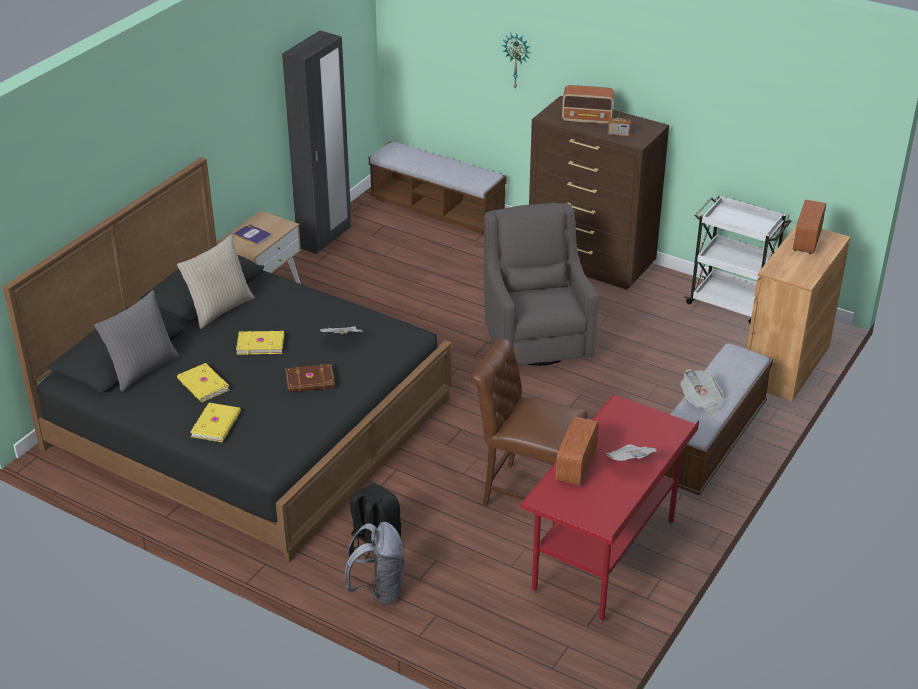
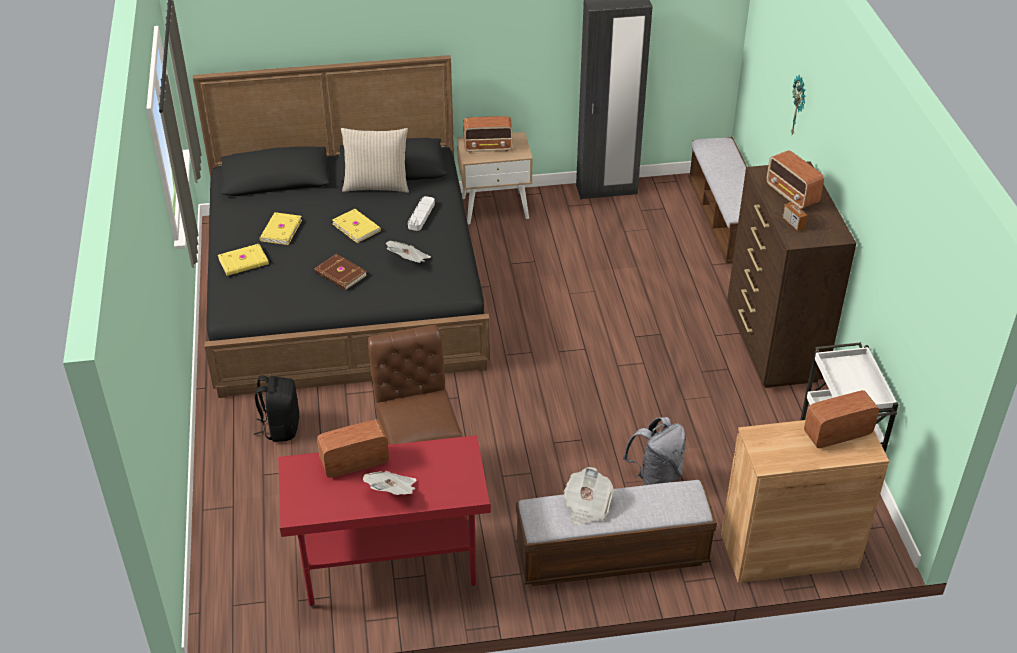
camera: 50 degrees right, 5 degrees up
grey pillow [94,290,179,392] -> none
book [233,225,271,246] -> radio [463,116,512,152]
grey backpack [345,522,404,605] -> grey backpack moved to [623,417,686,485]
grey armchair [484,203,598,366] -> none
none -> grey tray [408,196,435,231]

